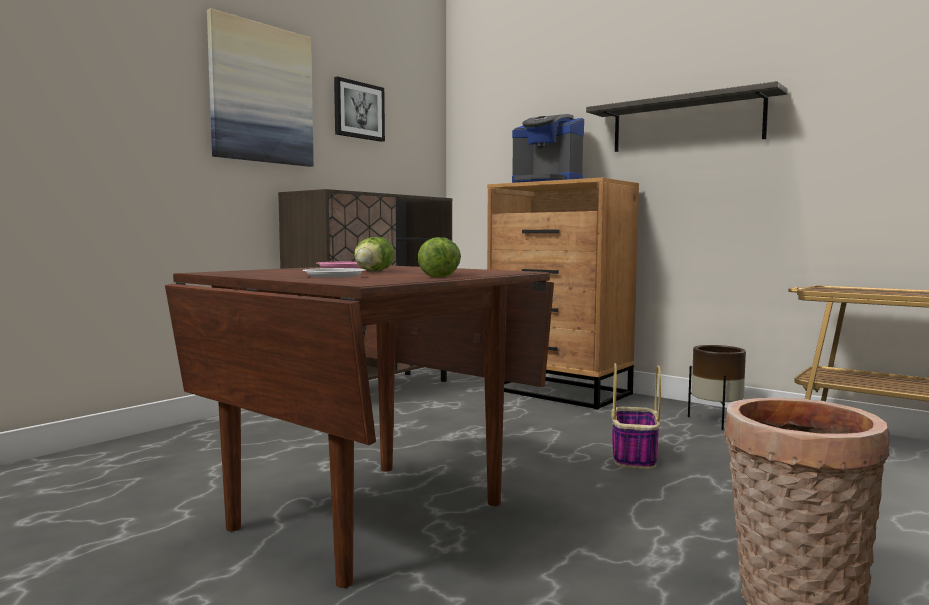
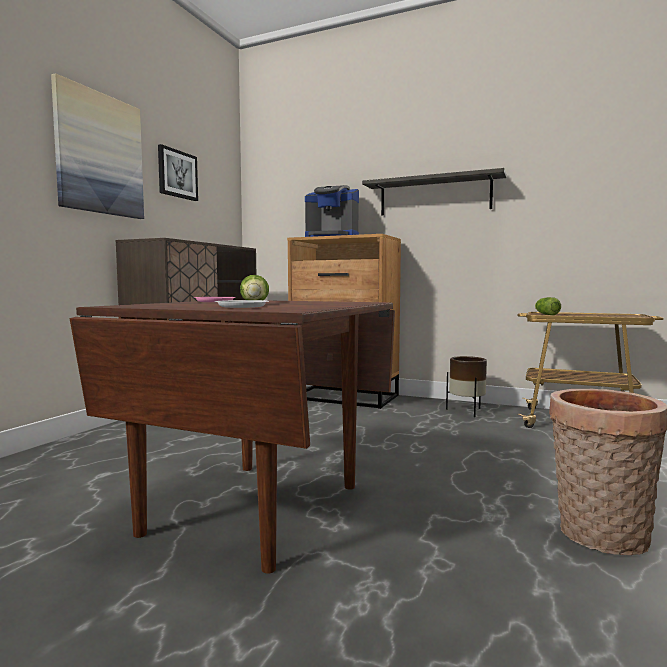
camera: 15 degrees left, 0 degrees up
lettuce [418,237,461,277] -> lettuce moved to [535,297,561,315]
basket [612,363,661,469] -> none

